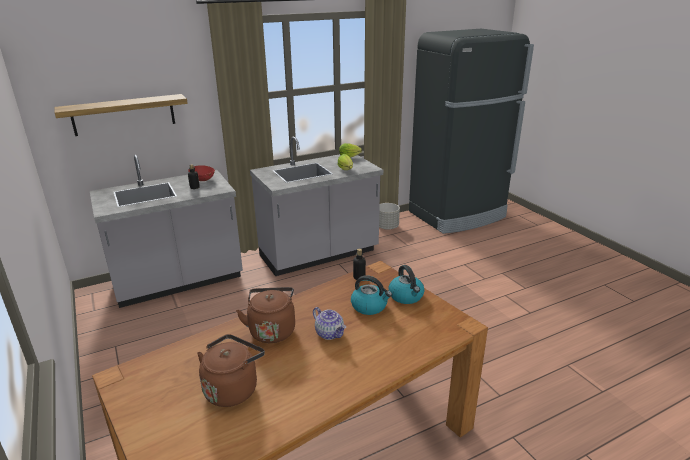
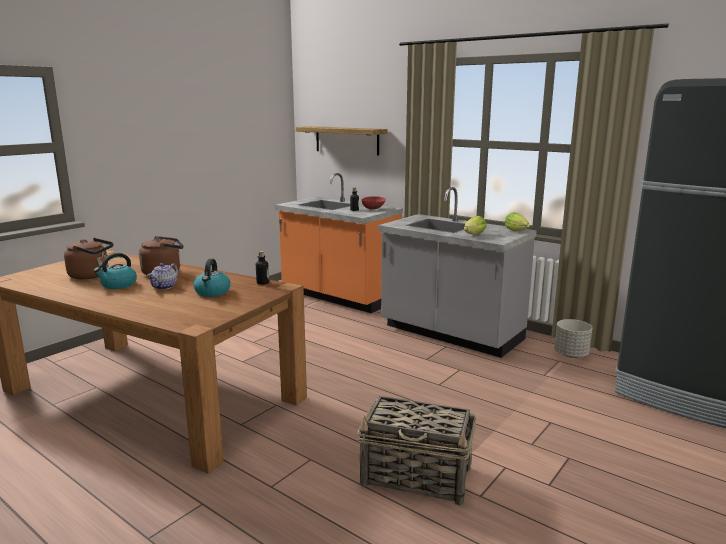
camera: 65 degrees right, 10 degrees down
grey counter [90,155,243,308] -> orange counter [275,173,403,313]
kettle [389,265,424,304] -> kettle moved to [94,253,137,289]
none -> basket [357,396,476,506]

